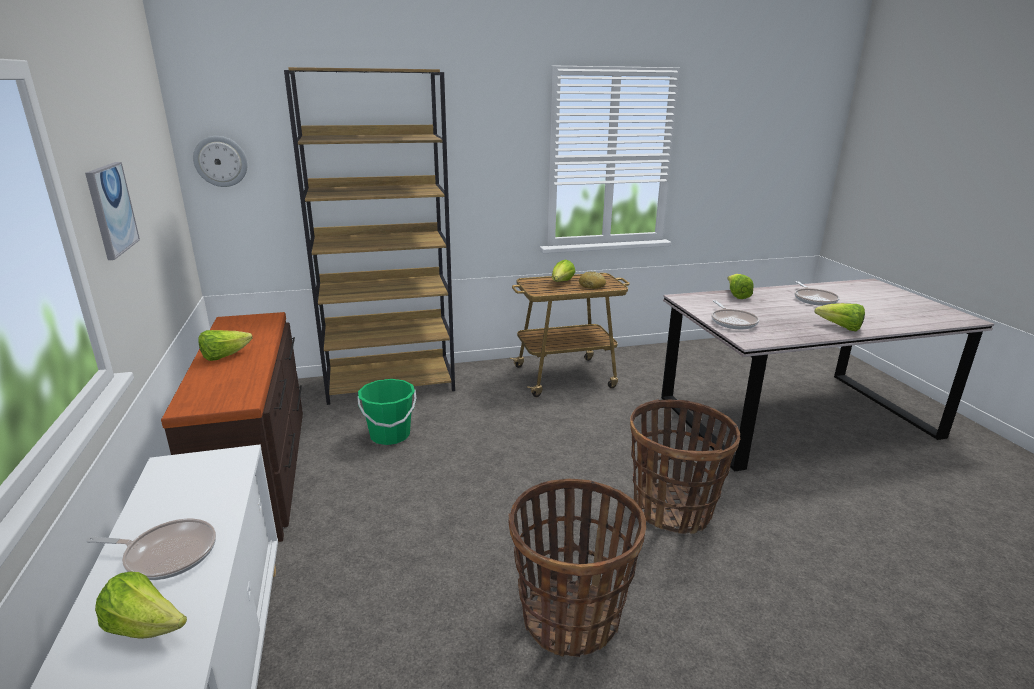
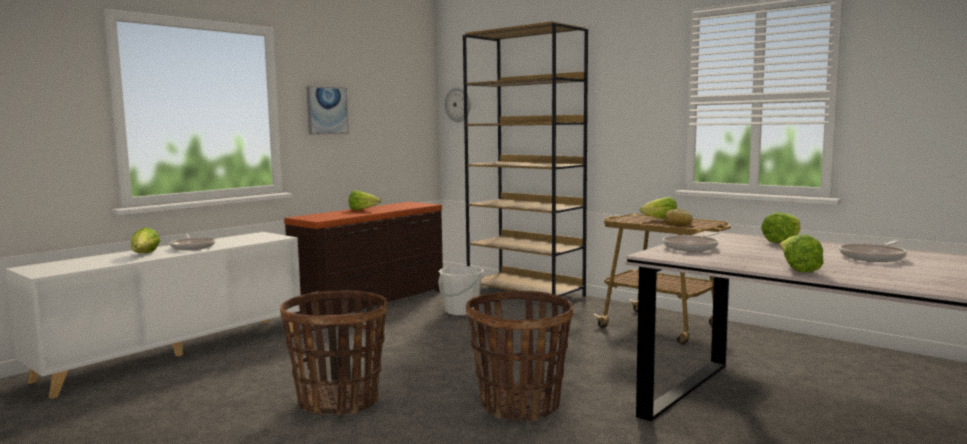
camera: 55 degrees right, 15 degrees down
green bucket [357,379,416,445] -> white bucket [438,266,484,316]

